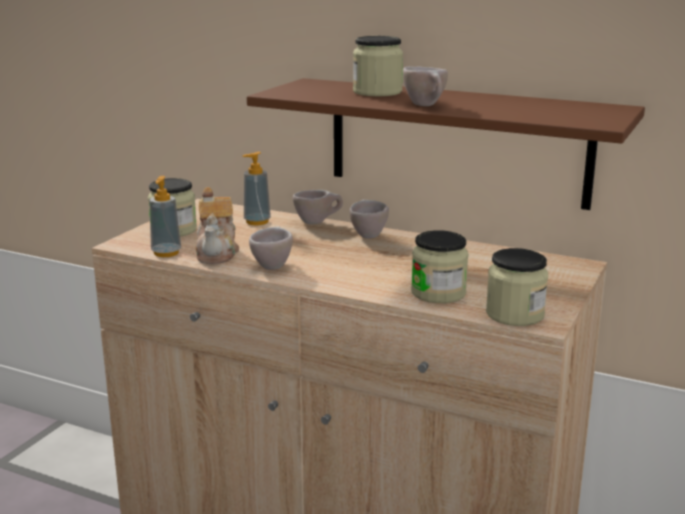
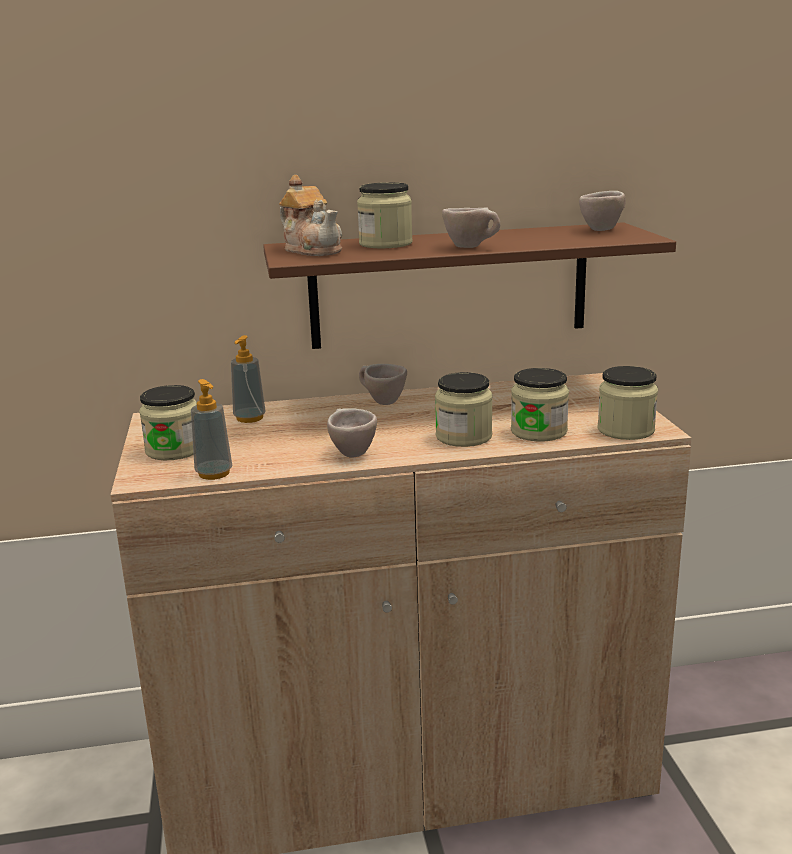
camera: 35 degrees left, 0 degrees up
teapot [196,187,239,264] -> teapot moved to [279,175,342,256]
beige cup [293,190,343,224] -> beige cup moved to [579,191,626,231]
none -> jar [435,372,493,447]

